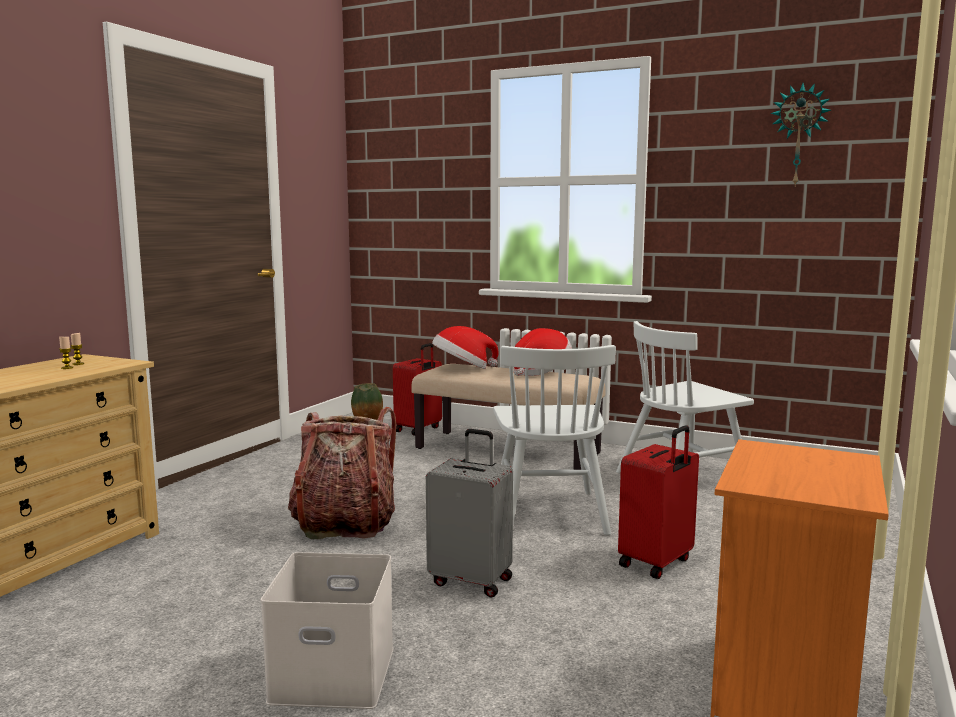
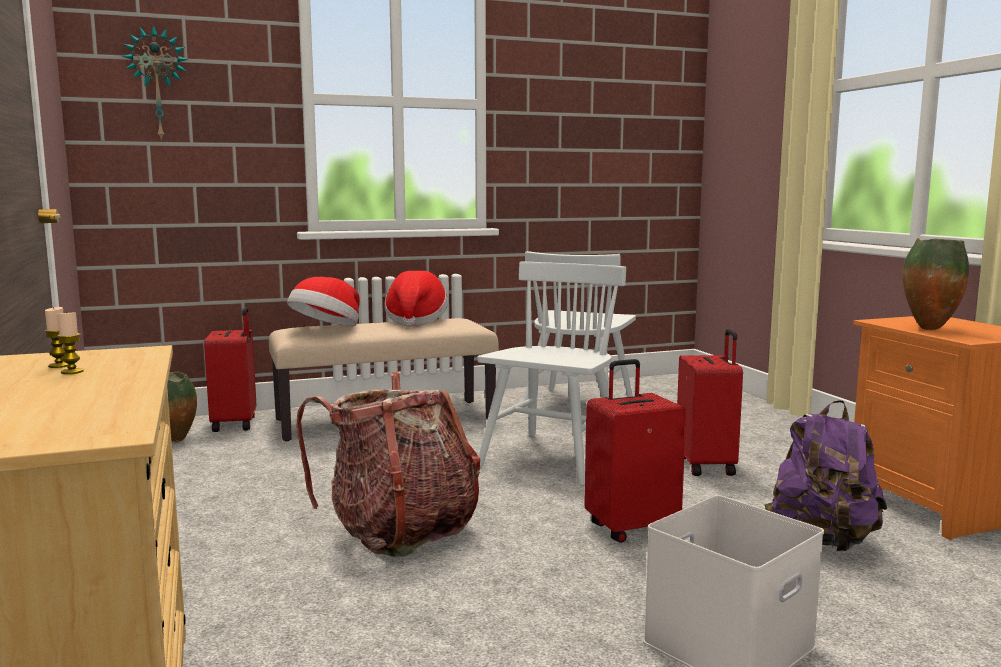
camera: 45 degrees left, 0 degrees up
grey suitcase [426,429,513,598] -> red suitcase [584,359,686,543]
white chair [493,345,616,535] -> white chair turned 105 degrees counterclockwise [477,262,626,485]
wall clock [771,83,831,185] -> wall clock moved to [122,25,189,141]
none -> purple backpack [765,400,887,551]
none -> vase [902,238,969,330]

